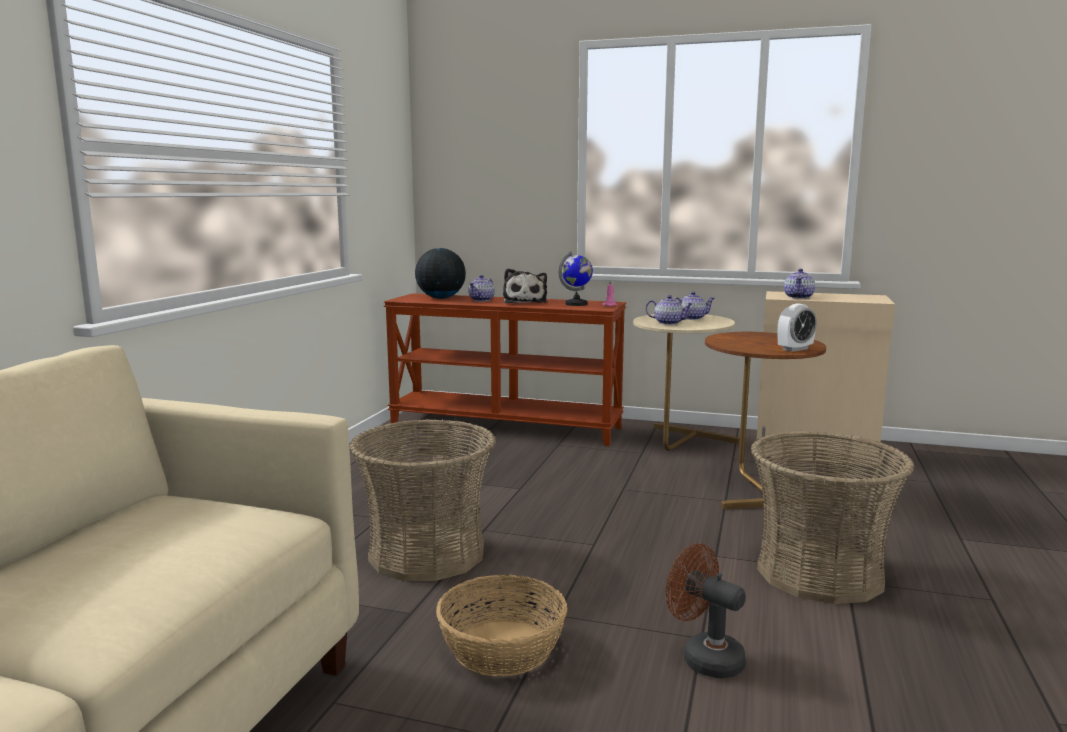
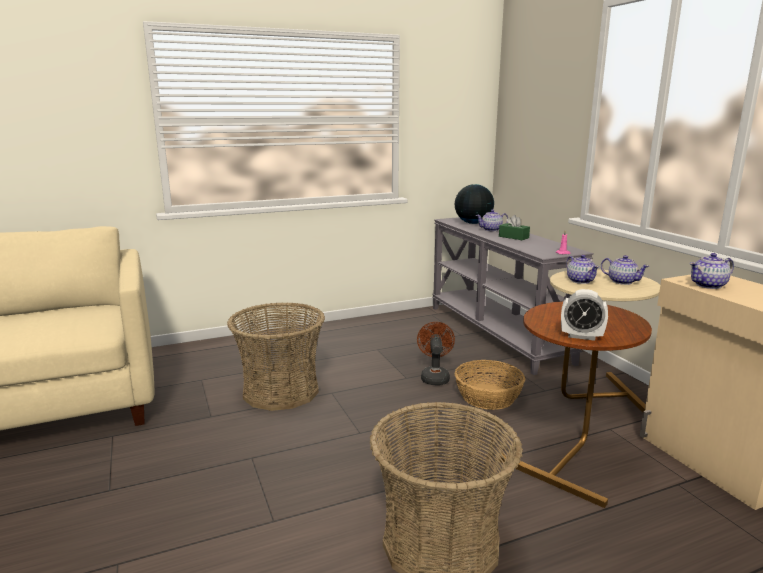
camera: 50 degrees right, 5 degrees up
brown console table [384,293,626,446] -> grey console table [432,217,594,375]
basket [436,575,567,677] -> basket moved to [455,360,525,410]
plush toy [503,268,547,303] -> green tissue box [499,215,530,240]
globe [558,251,593,306] -> none
brown fan [666,543,746,678] -> brown fan moved to [417,322,455,385]

